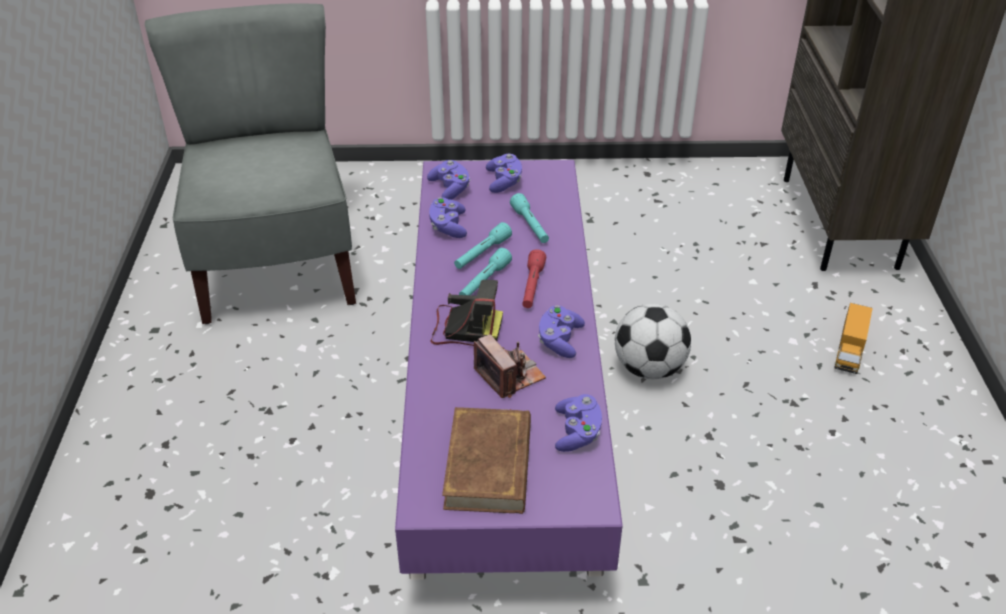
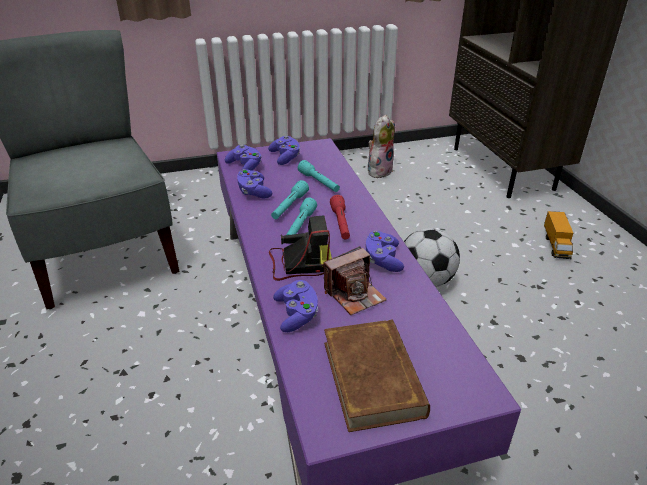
camera: 15 degrees left, 5 degrees down
camera [474,334,546,398] -> camera turned 105 degrees clockwise [324,246,387,315]
purple game controller [555,394,602,452] -> purple game controller moved to [273,280,318,332]
none -> plush toy [368,115,395,178]

